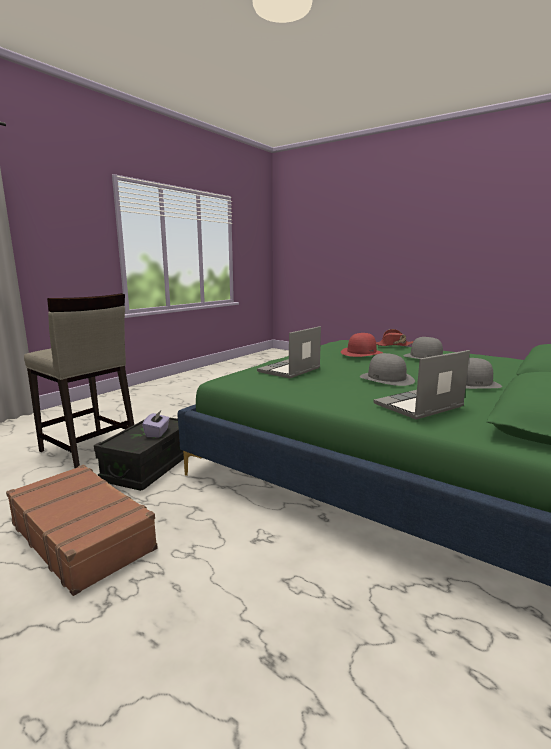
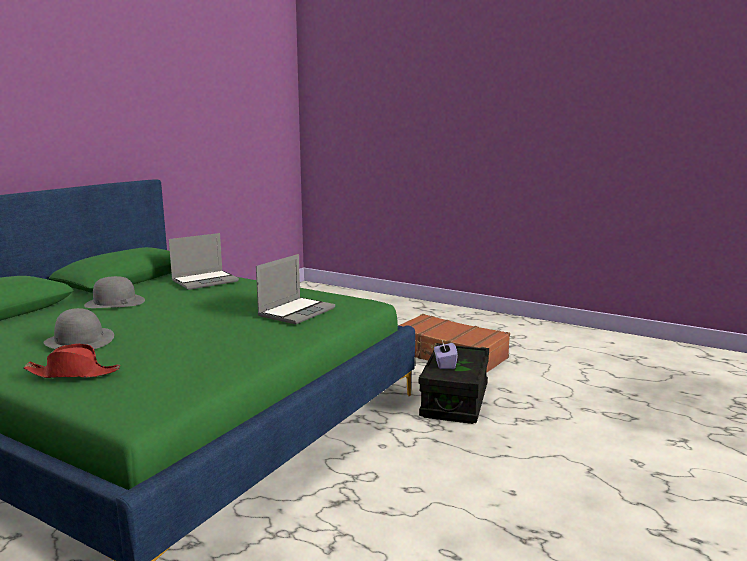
camera: 175 degrees right, 0 degrees up
beige stool [24,293,134,468] -> none
red hat [341,333,383,357] -> none
grey hat [360,353,415,386] -> none

